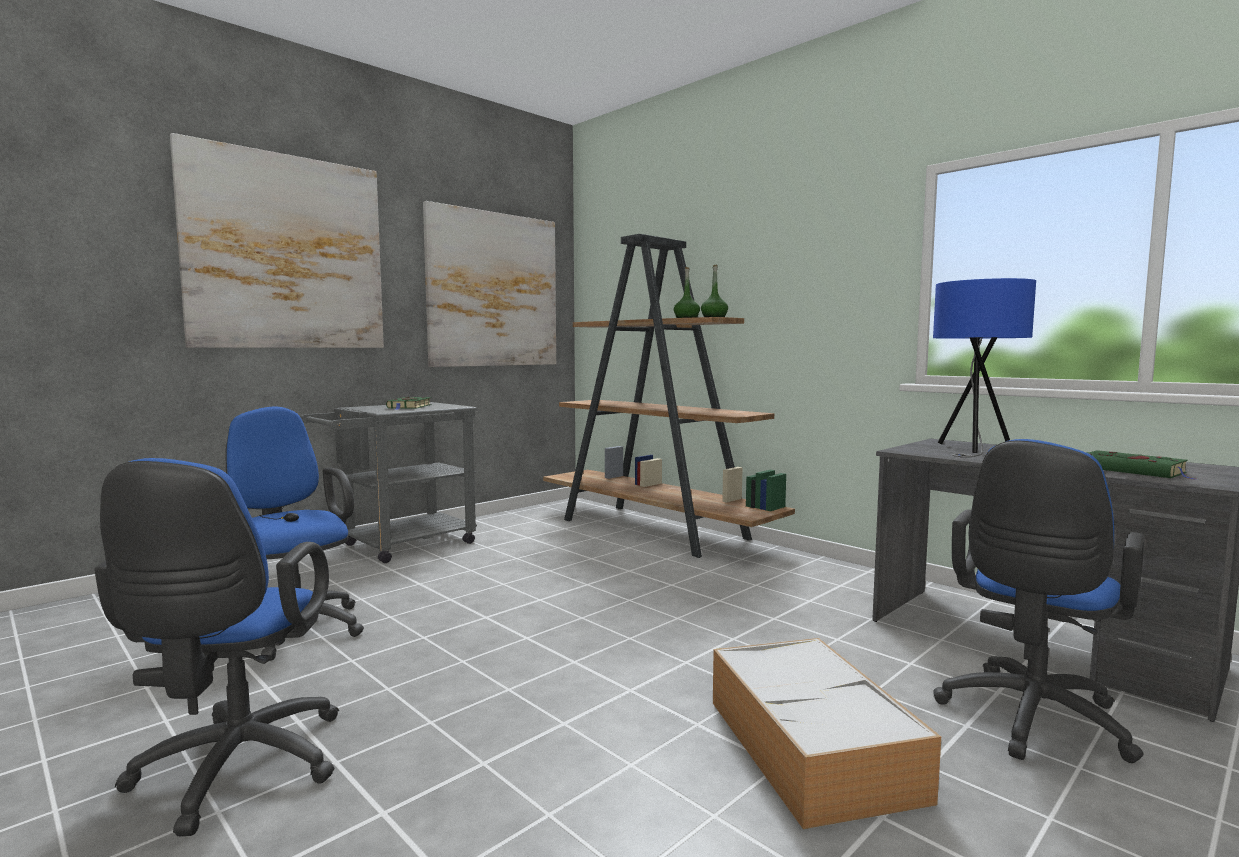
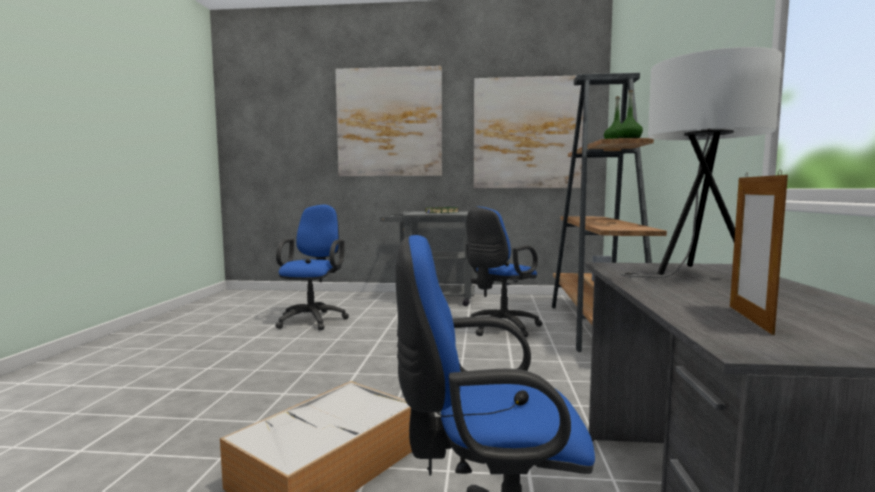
camera: 50 degrees right, 0 degrees up
blue office chair [94,458,339,836] -> blue office chair moved to [466,207,543,338]
blue table lamp [933,278,1036,457] -> white table lamp [620,47,782,278]
green book [1086,450,1197,480] -> picture frame [730,170,788,335]

